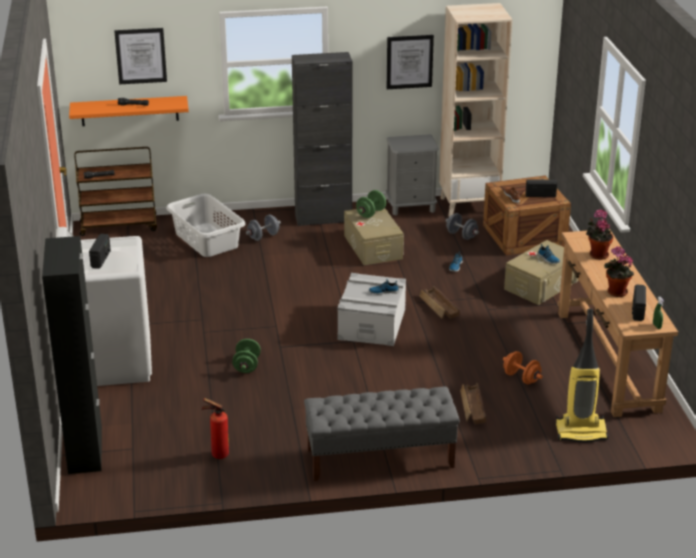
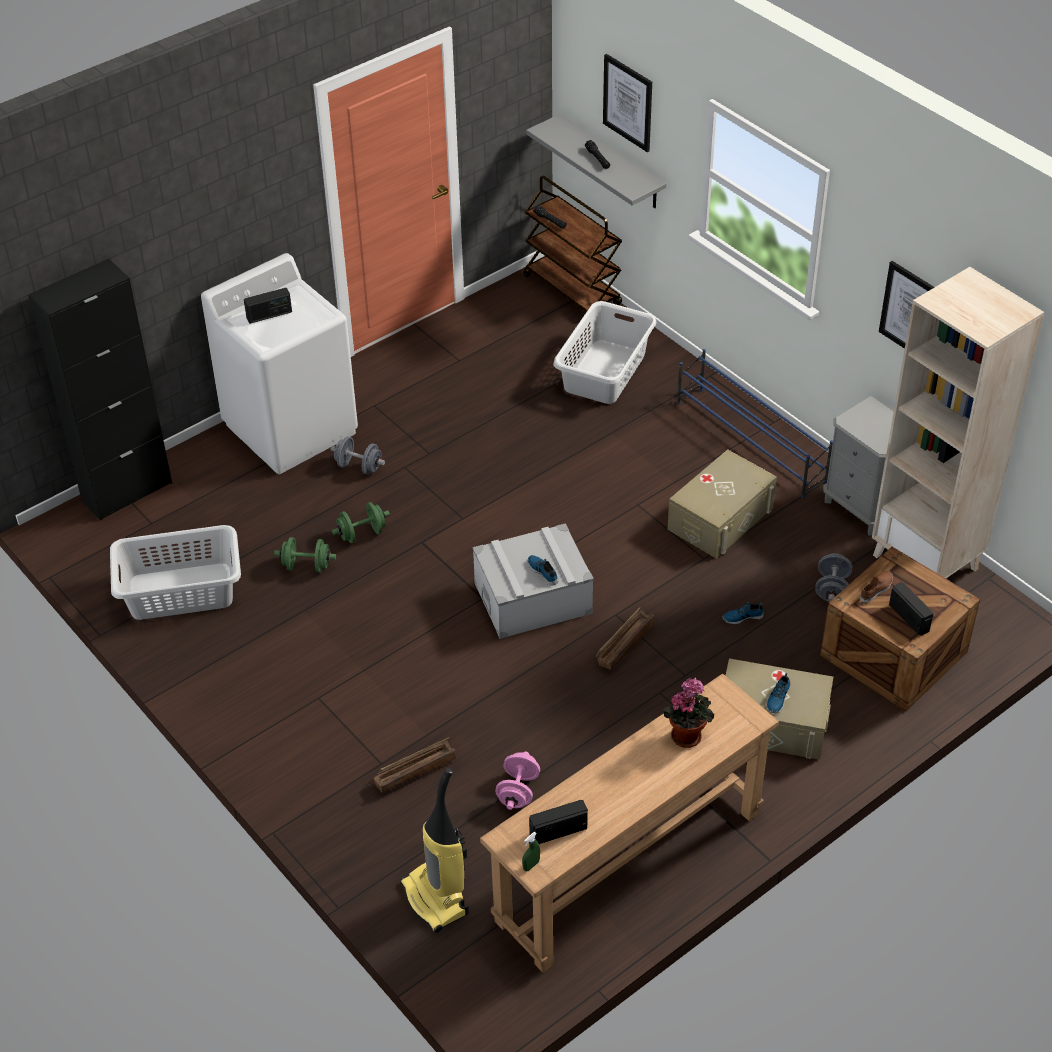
camera: 60 degrees right, 15 degrees up
orange shelf [69,96,189,126] -> grey shelf [526,114,666,208]
fire extinguisher [202,398,229,459] -> grey laundry basket [110,525,241,620]
grey dumbbell [246,214,281,241] -> grey dumbbell moved to [331,436,385,475]
black cabinet [292,52,353,226] -> blue shoe rack [677,349,833,498]
grey bench [304,387,460,481] -> none
green dumbbell [356,190,386,218] -> green dumbbell moved to [274,537,336,572]
orange dumbbell [503,351,543,384] -> pink dumbbell [495,751,540,810]
potted plant [604,246,634,297] -> none

